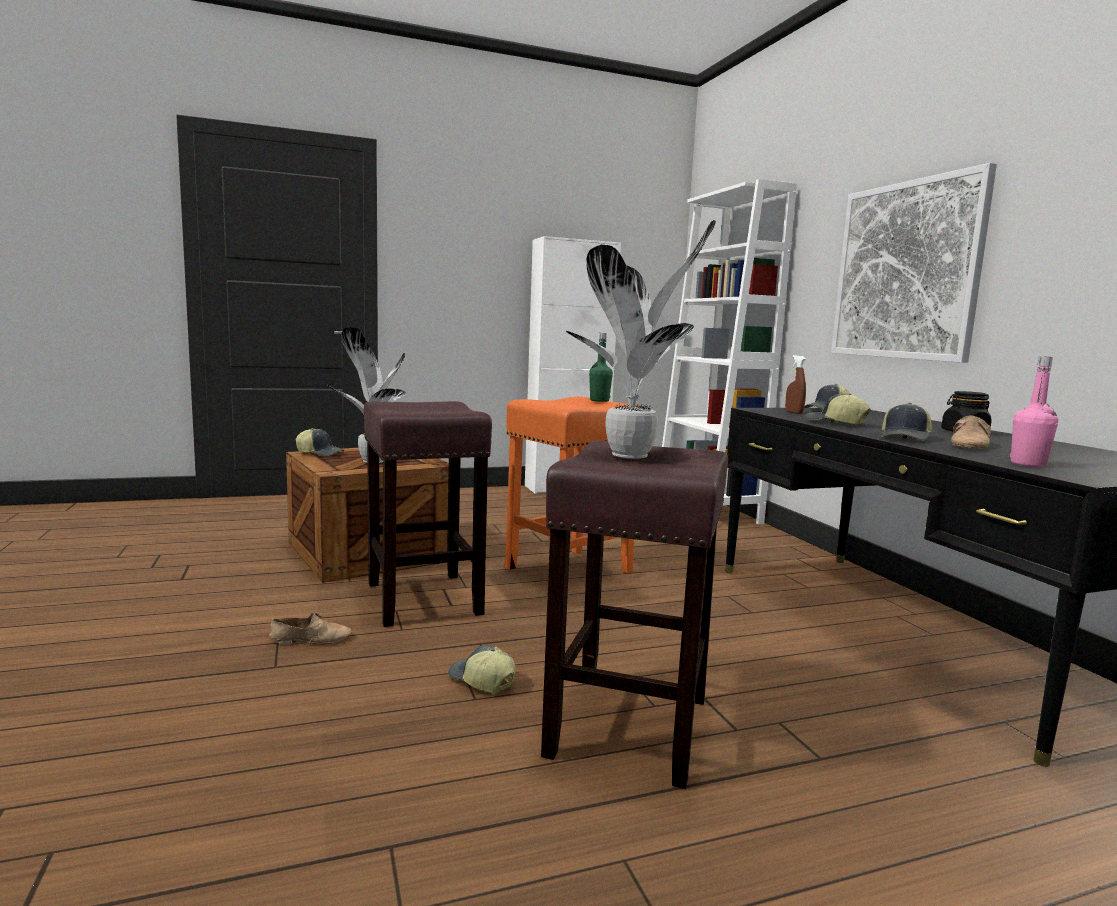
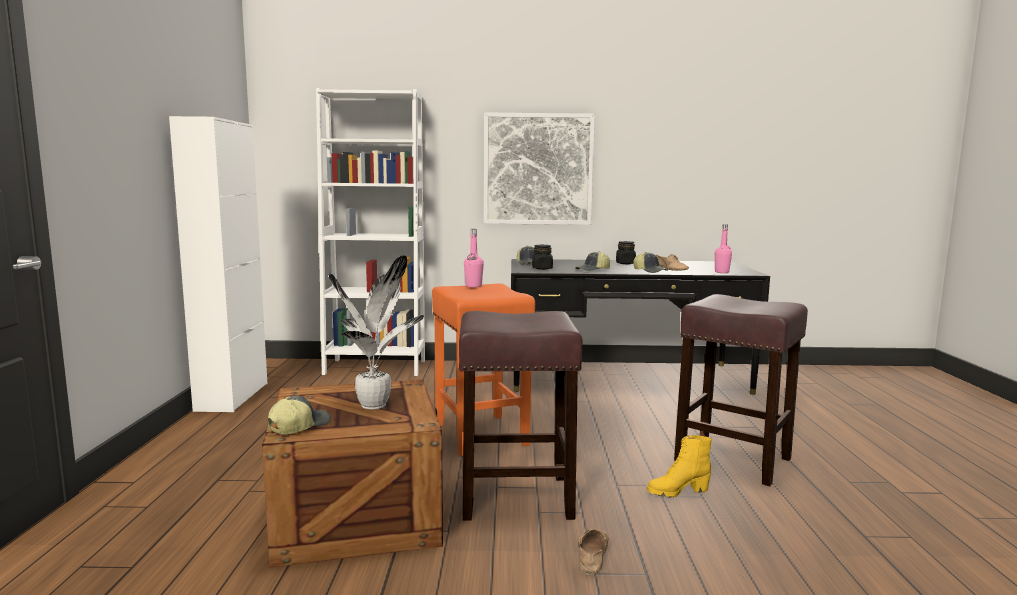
camera: 70 degrees left, 0 degrees up
cap [448,645,516,693] -> yellow boot [647,435,712,497]
potted plant [566,220,716,459] -> none
green bottle [589,333,613,402] -> pink bottle [464,229,484,288]
brown spray bottle [785,355,806,414] -> black jar [532,245,553,270]

